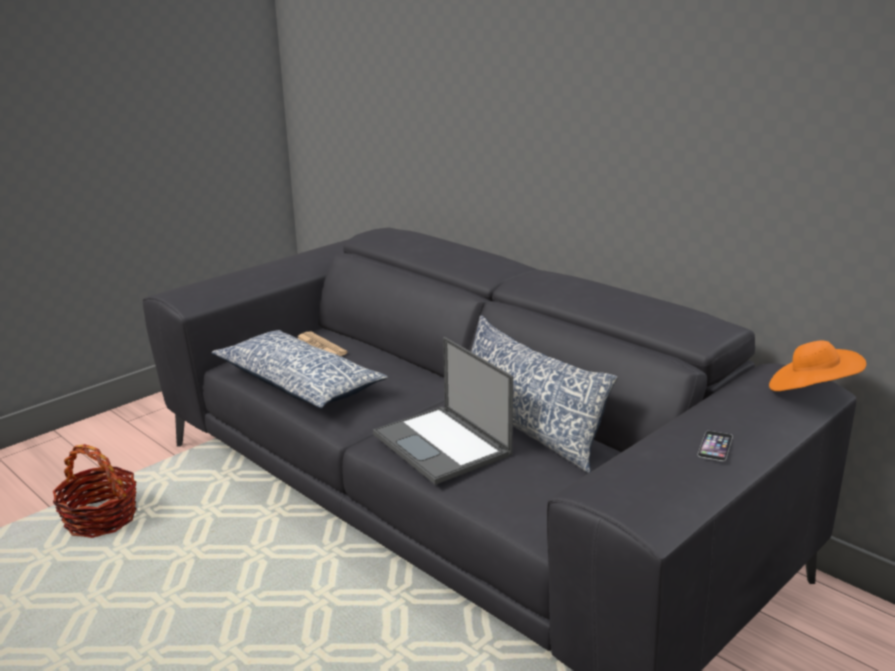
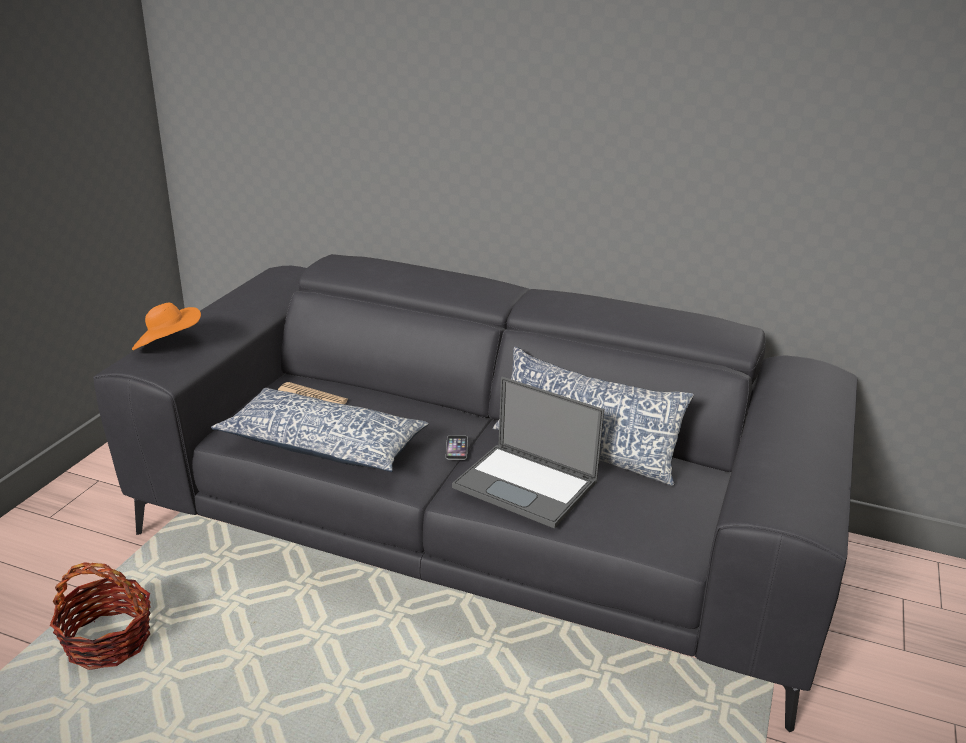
camera: 25 degrees left, 5 degrees up
phone [698,431,733,461] -> phone moved to [446,435,468,460]
orange hat [769,340,866,391] -> orange hat moved to [132,303,201,350]

